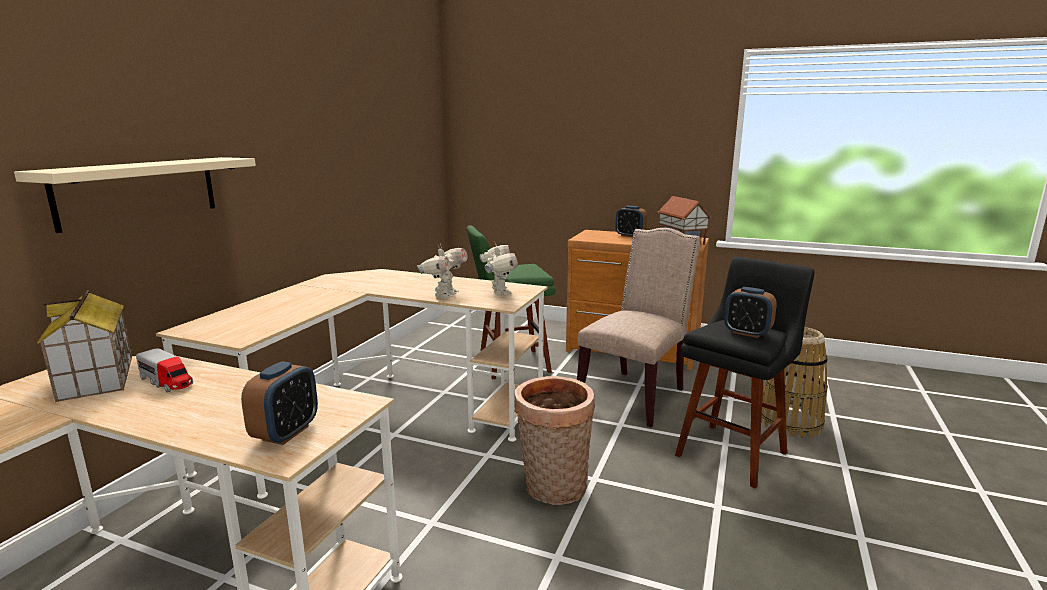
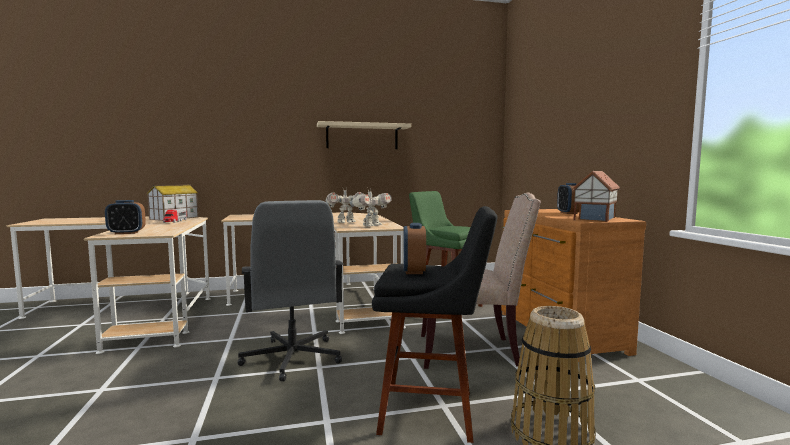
camera: 55 degrees right, 10 degrees down
beige shelf [14,157,256,233] -> beige shelf moved to [317,121,411,149]
basket [514,376,595,505] -> grey office chair [237,200,343,382]

